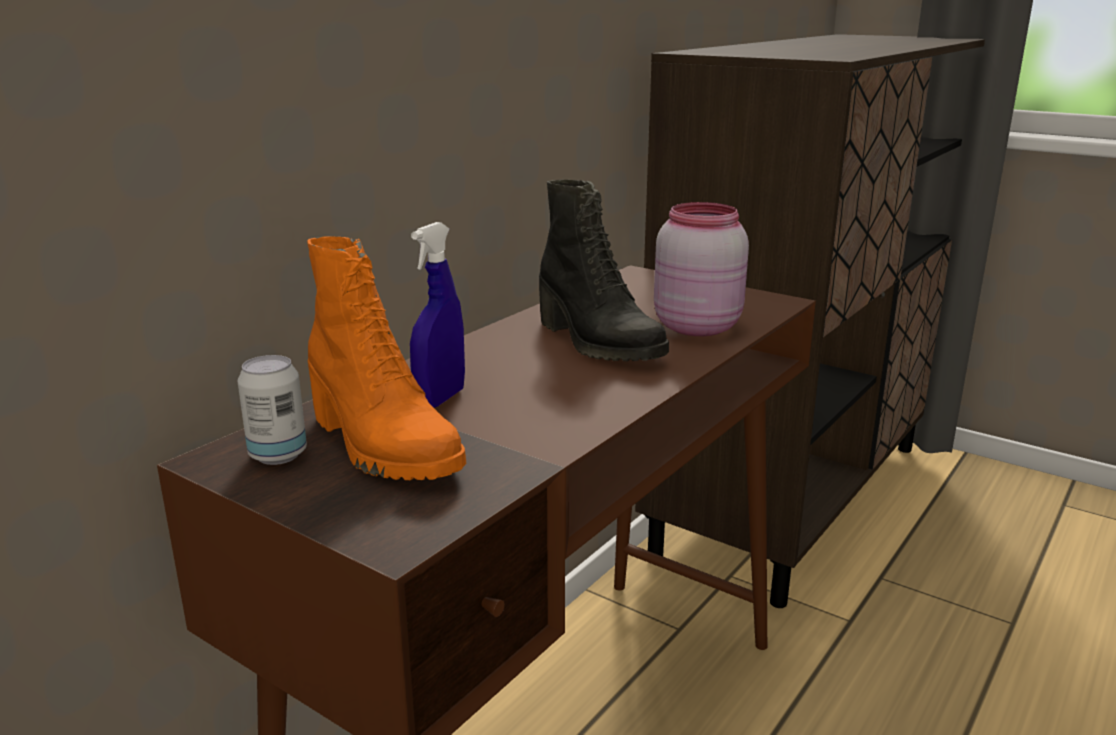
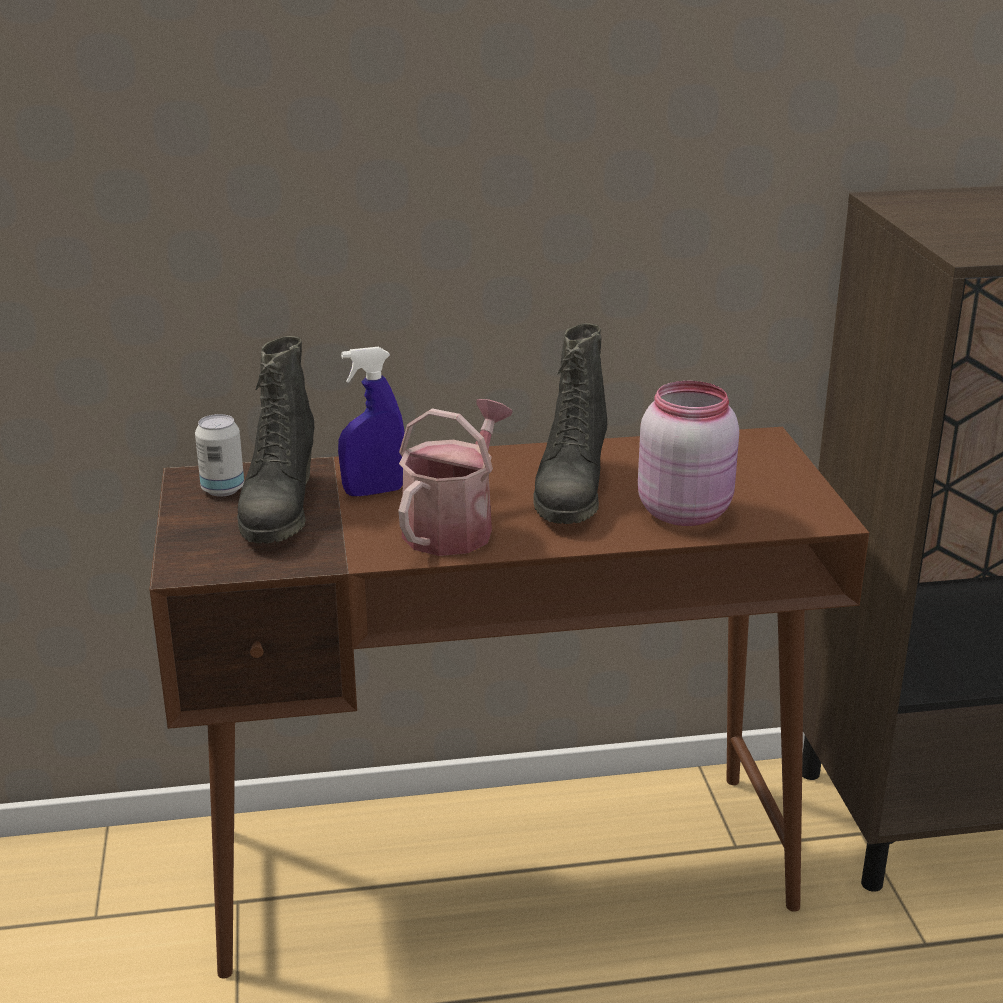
camera: 45 degrees right, 5 degrees up
orange boot [307,236,466,480] -> black boot [237,336,314,544]
none -> watering can [399,399,513,556]

